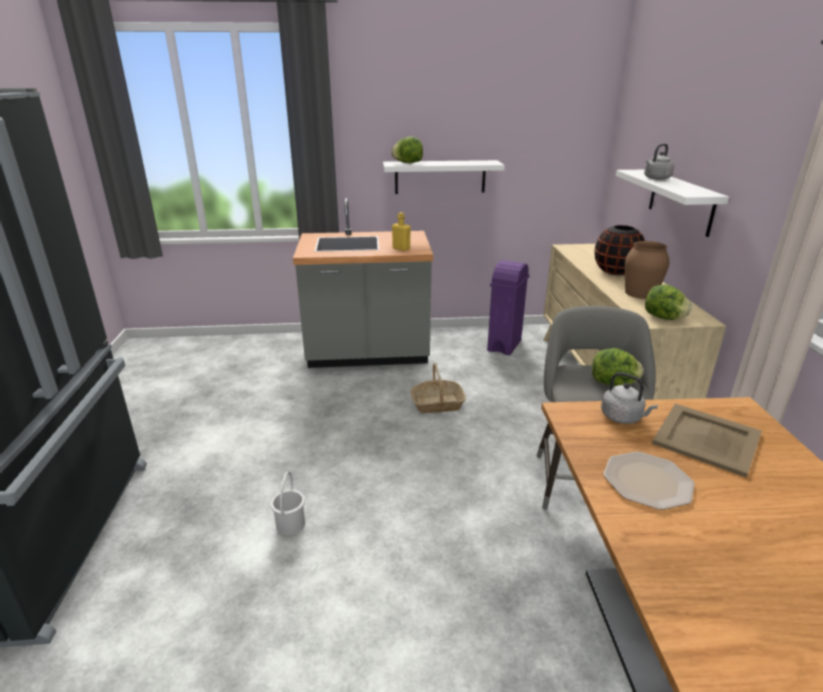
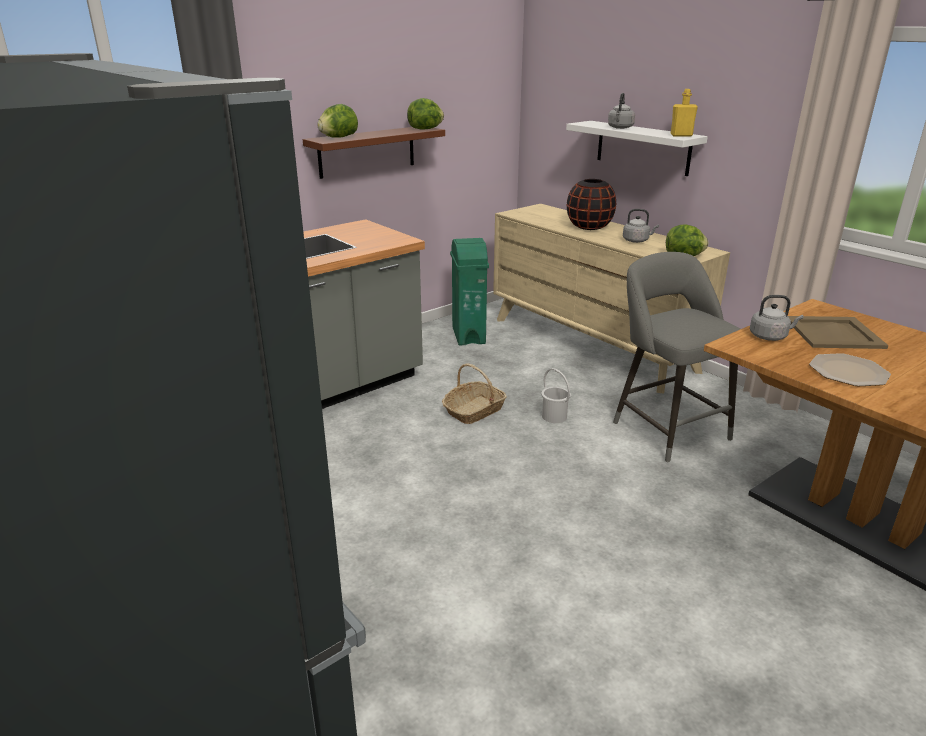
camera: 35 degrees left, 0 degrees up
white bucket [270,471,305,535] -> white bucket moved to [541,368,571,423]
white shelf [383,160,505,194] -> brown shelf [303,127,445,179]
yellow bottle [392,212,411,251] -> yellow bottle moved to [670,89,698,137]
purple trash can [487,260,530,355] -> green trash can [450,238,489,345]
lettuce [592,348,644,386] -> lettuce moved to [407,98,444,129]
brown vase [625,241,669,299] -> grey kettle [623,209,659,243]

